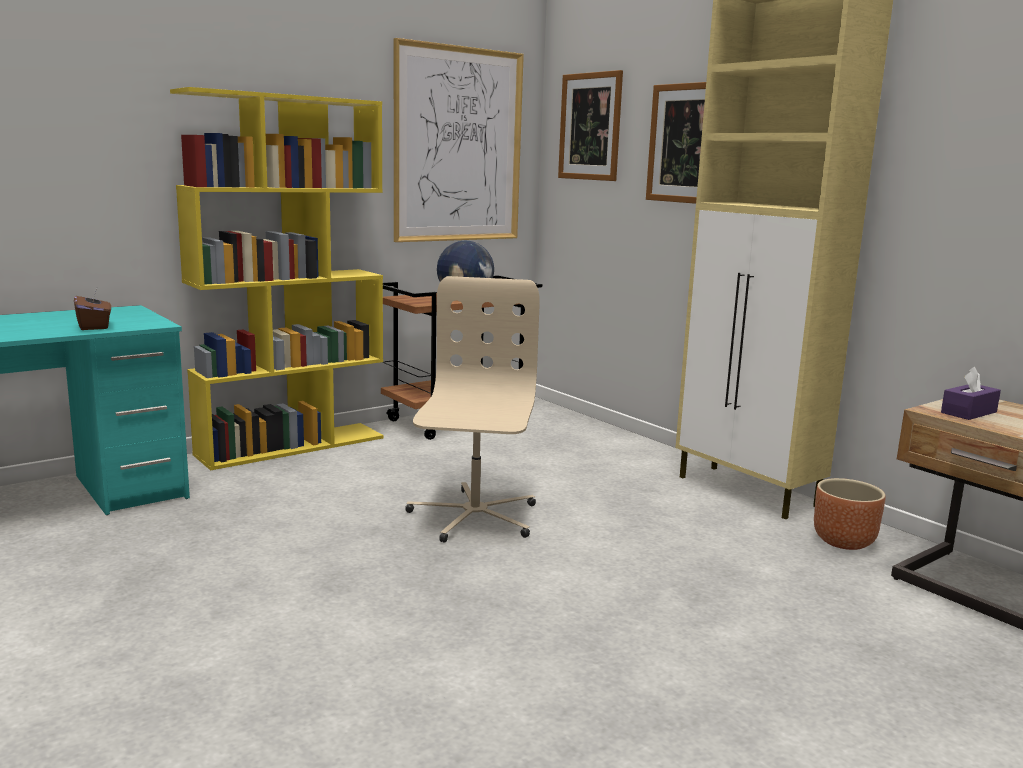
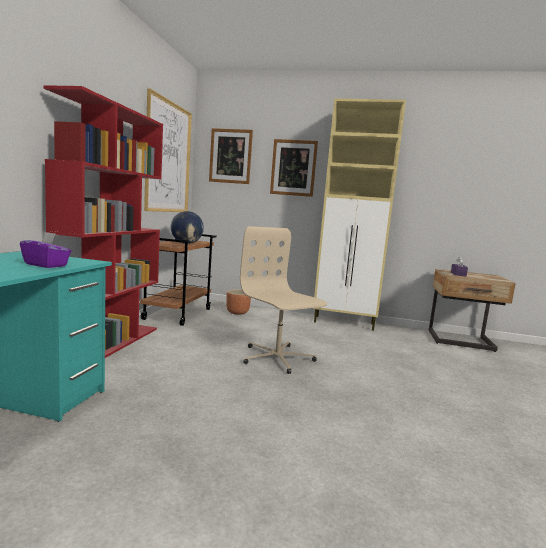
camera: 40 degrees left, 5 degrees down
brown tissue box [74,286,111,330] -> purple tissue box [20,232,71,268]
yellow bookcase [170,87,384,470] -> red bookcase [43,85,163,358]
brown planter [814,478,886,550] -> brown planter moved to [226,289,251,315]

